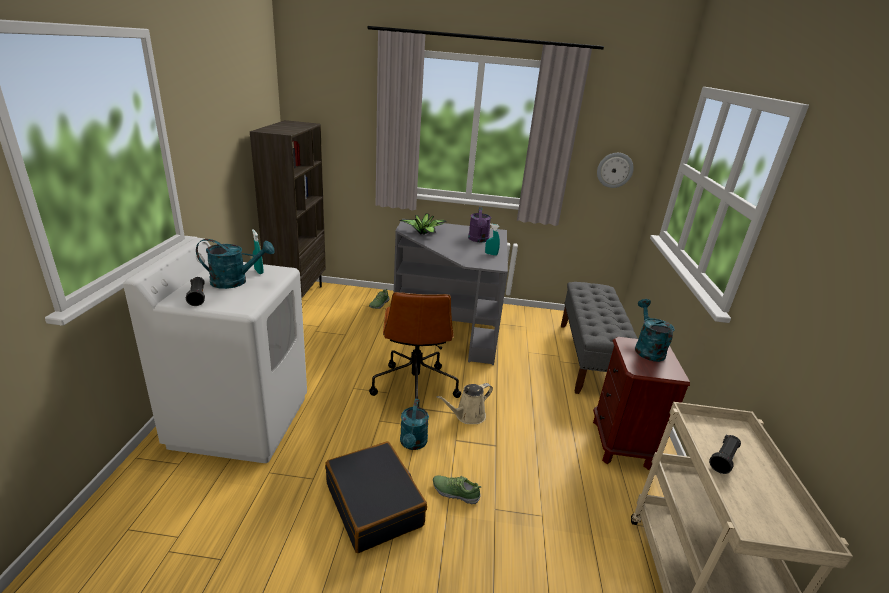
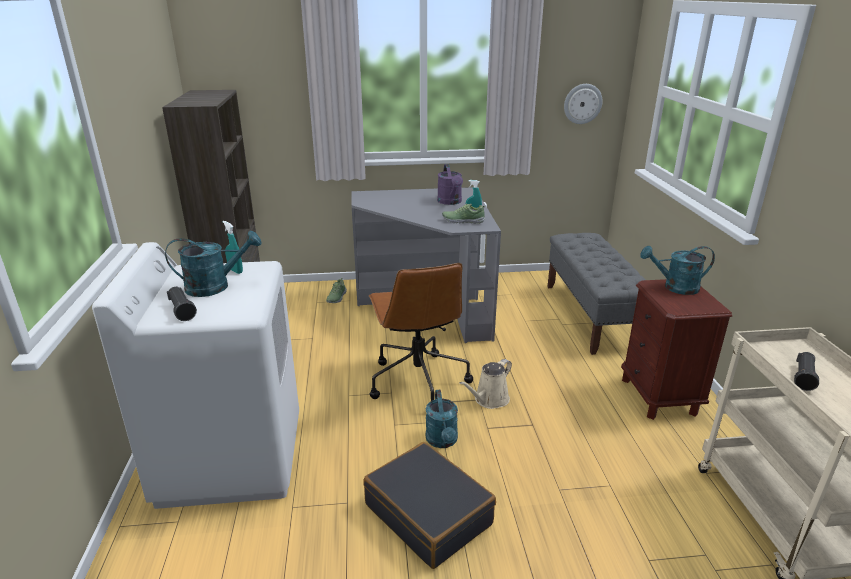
camera: 10 degrees left, 0 degrees up
potted plant [399,213,447,235] -> none
shoe [433,475,481,504] -> shoe moved to [442,204,485,224]
turquoise watering can [635,299,675,362] -> turquoise watering can turned 75 degrees counterclockwise [640,246,715,295]

